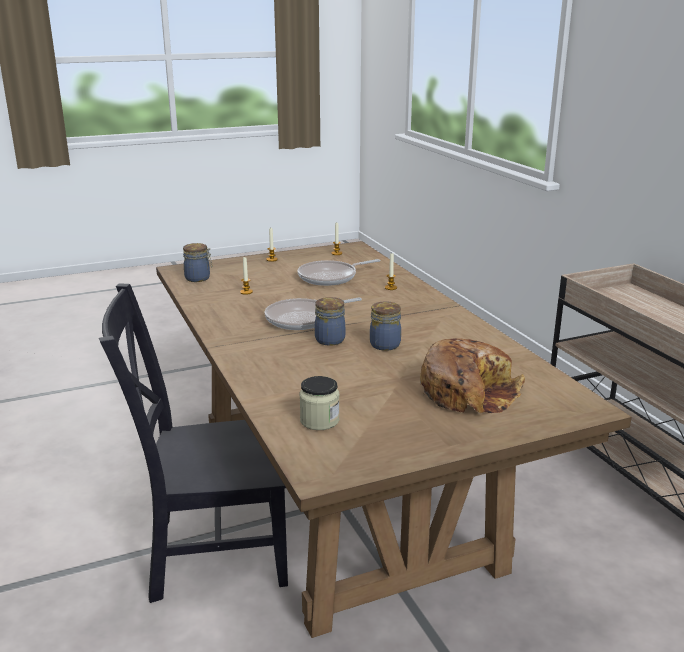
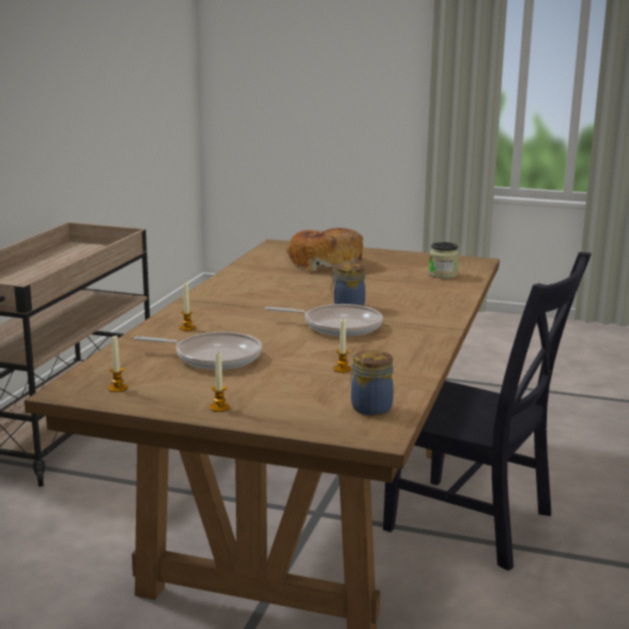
camera: 140 degrees left, 5 degrees down
jar [370,301,401,351] -> none

